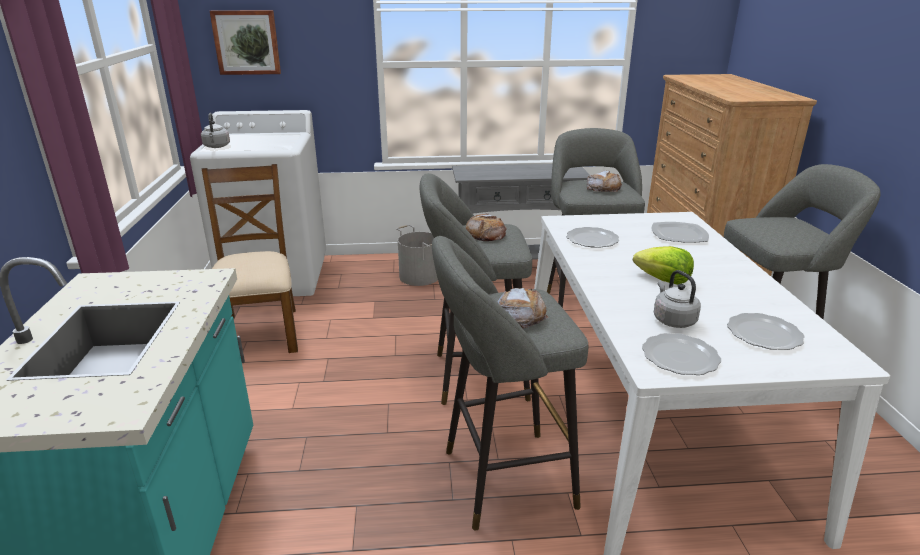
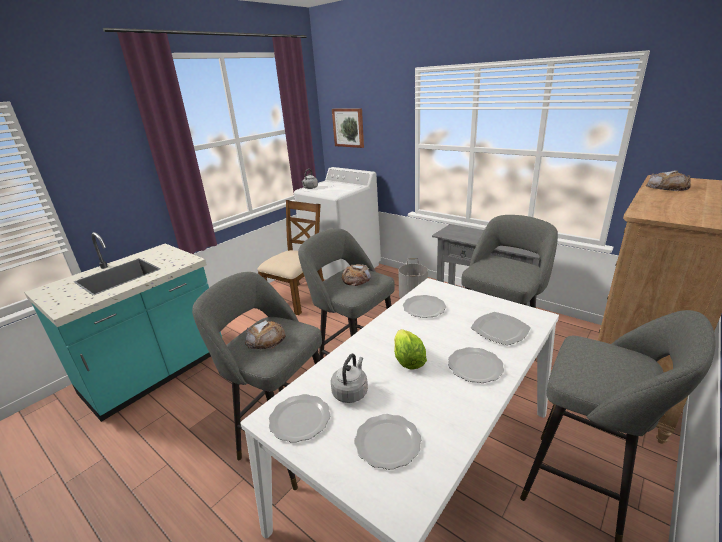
camera: 45 degrees right, 0 degrees up
bread [587,170,622,192] -> bread moved to [646,170,691,191]
none -> plate [448,347,504,383]

